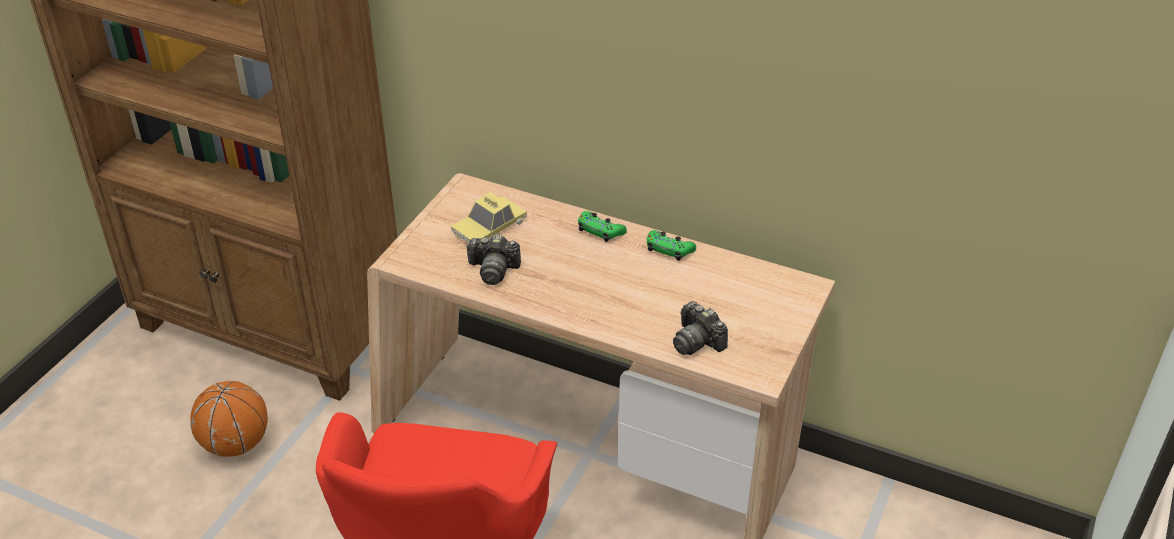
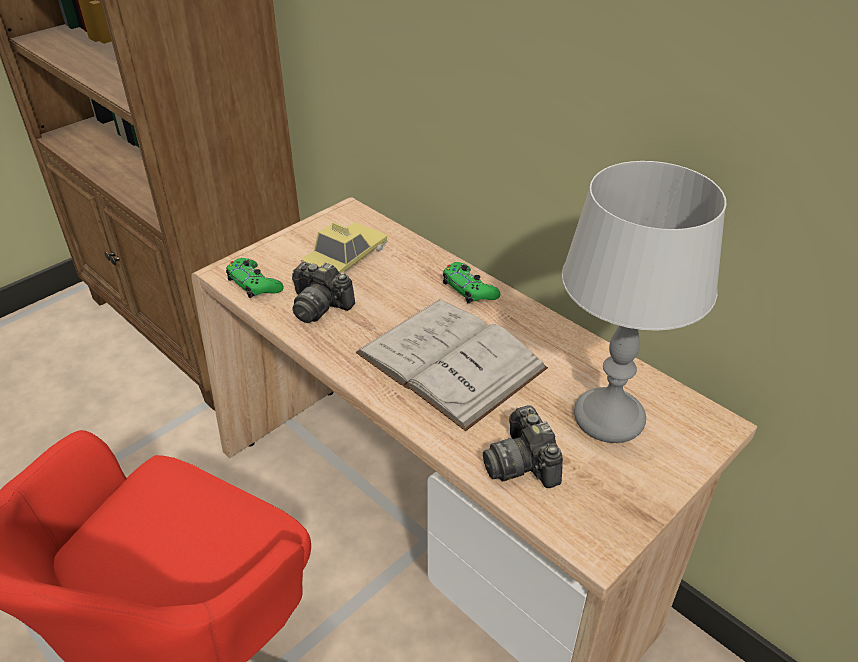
camera: 20 degrees right, 0 degrees up
basketball [190,381,268,457] -> none
toy car [451,192,527,243] -> toy car turned 150 degrees clockwise [301,222,388,274]
green game controller [647,230,696,261] -> green game controller moved to [226,258,284,298]
none -> white book [356,299,548,431]
none -> grey table lamp [562,161,727,443]

